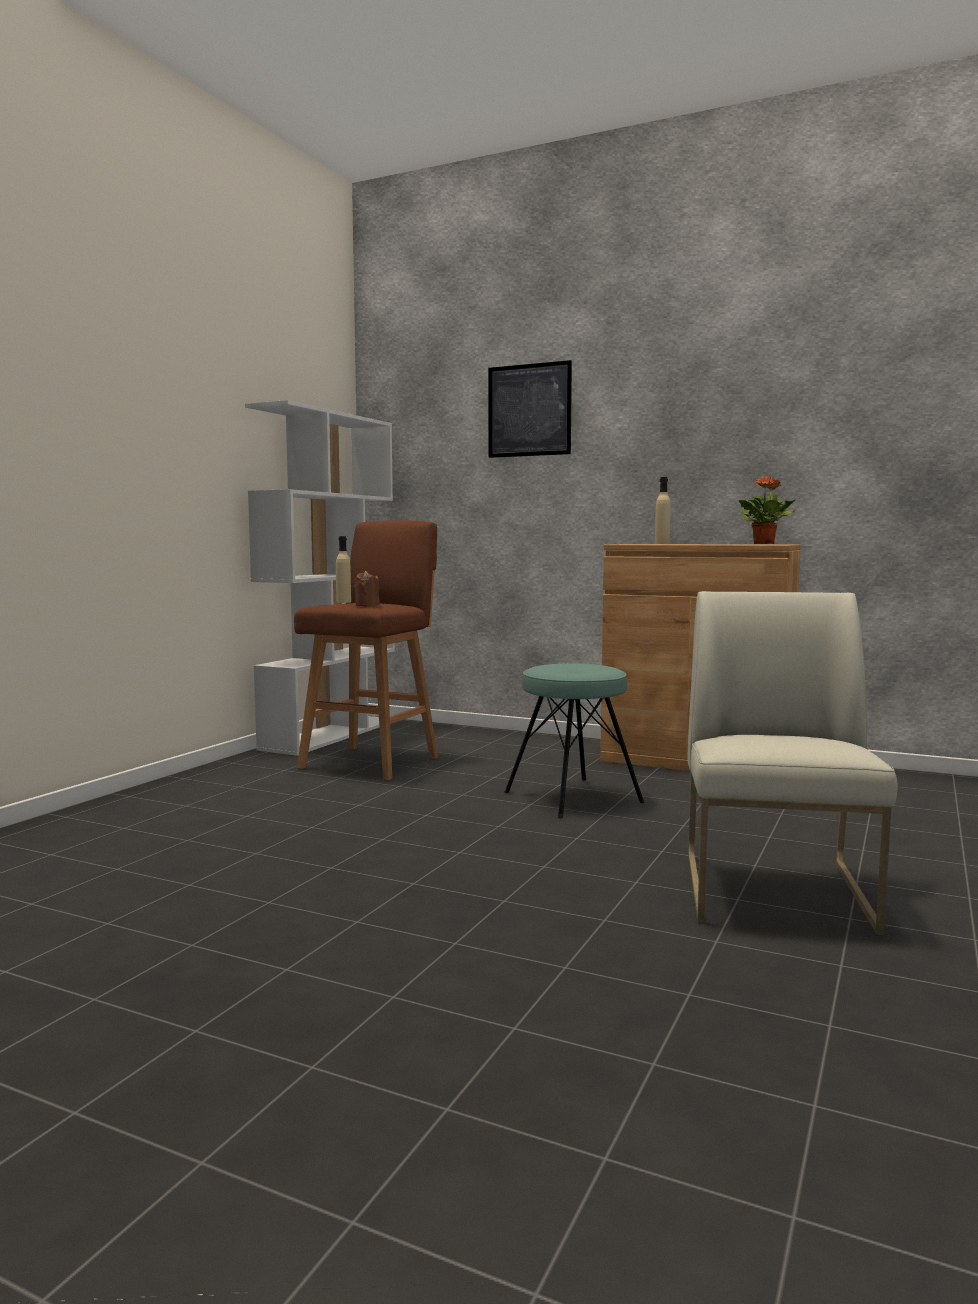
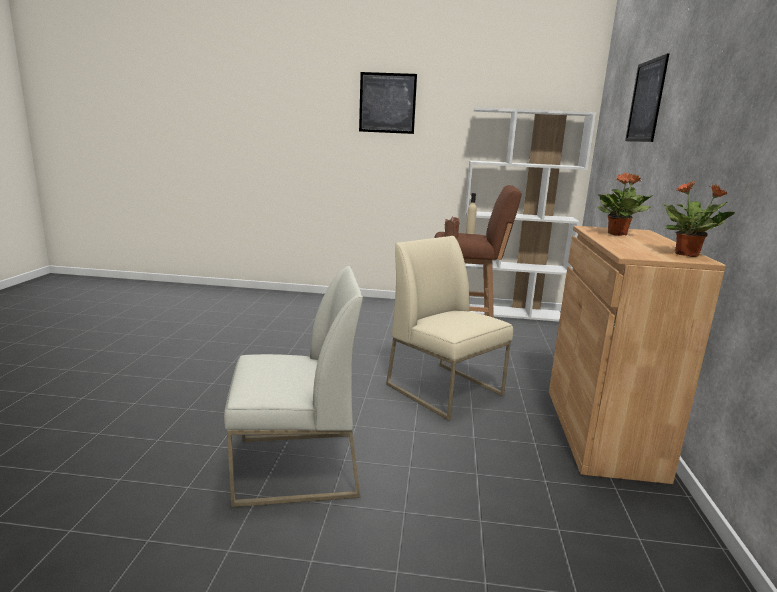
camera: 70 degrees right, 10 degrees up
turquoise stool [505,663,644,818] -> beige chair [386,236,513,421]
beige bottle [655,477,671,544] -> potted plant [598,173,653,236]
none -> picture [359,72,417,134]

